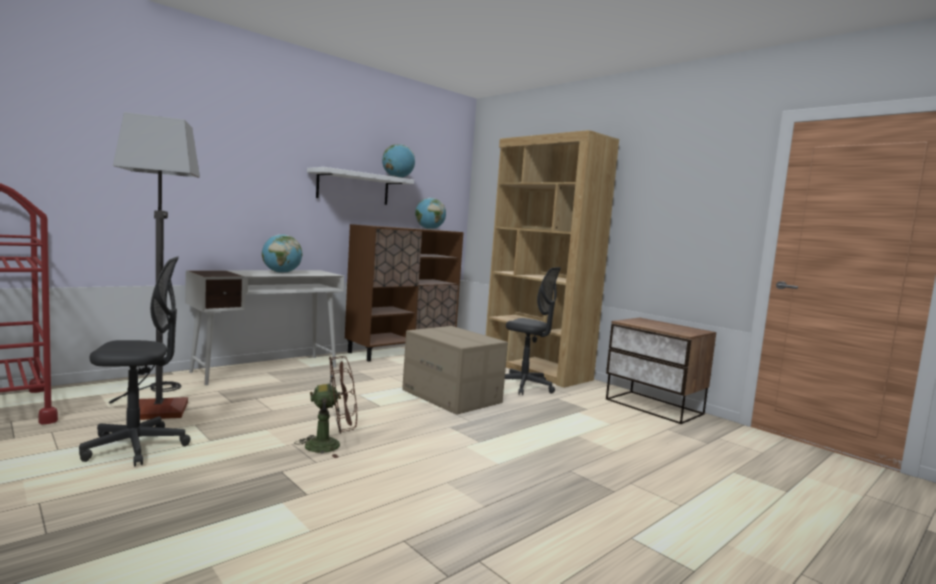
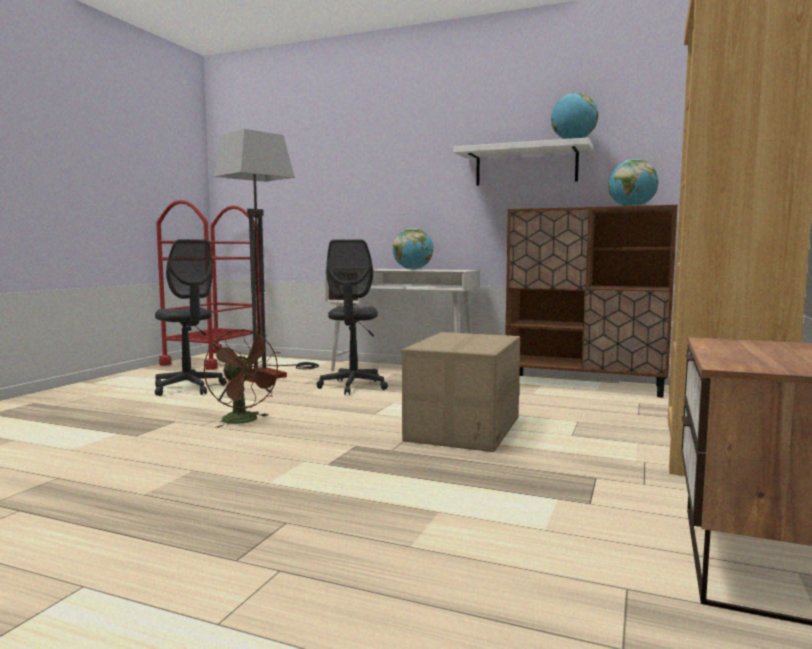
camera: 65 degrees right, 0 degrees up
grey office chair [505,267,561,395] -> grey office chair moved to [317,239,388,395]

